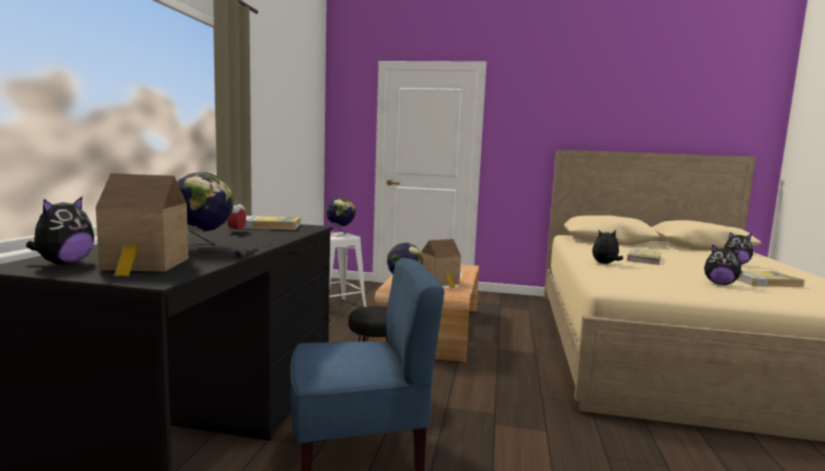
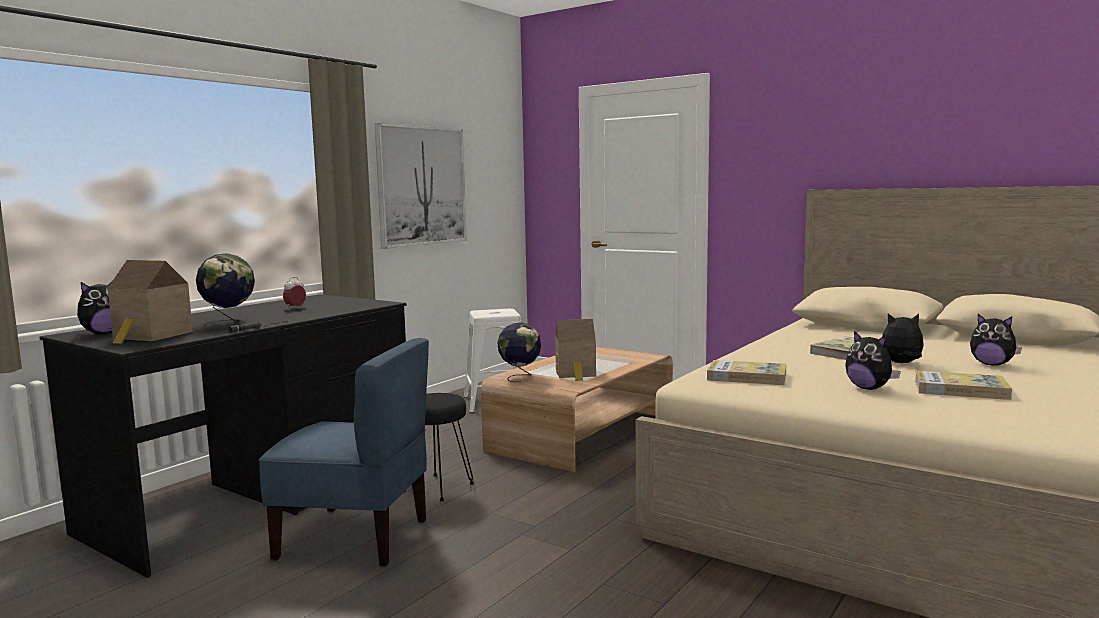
camera: 25 degrees right, 0 degrees up
book [243,216,301,230] -> book moved to [707,360,786,385]
globe [326,197,356,236] -> none
plush toy [592,230,623,264] -> plush toy moved to [882,314,924,363]
none -> picture [375,123,467,249]

